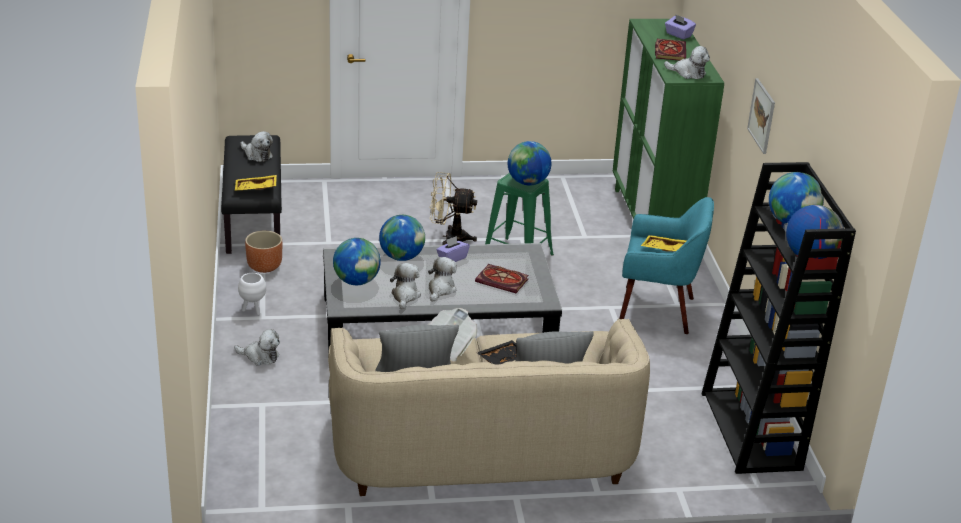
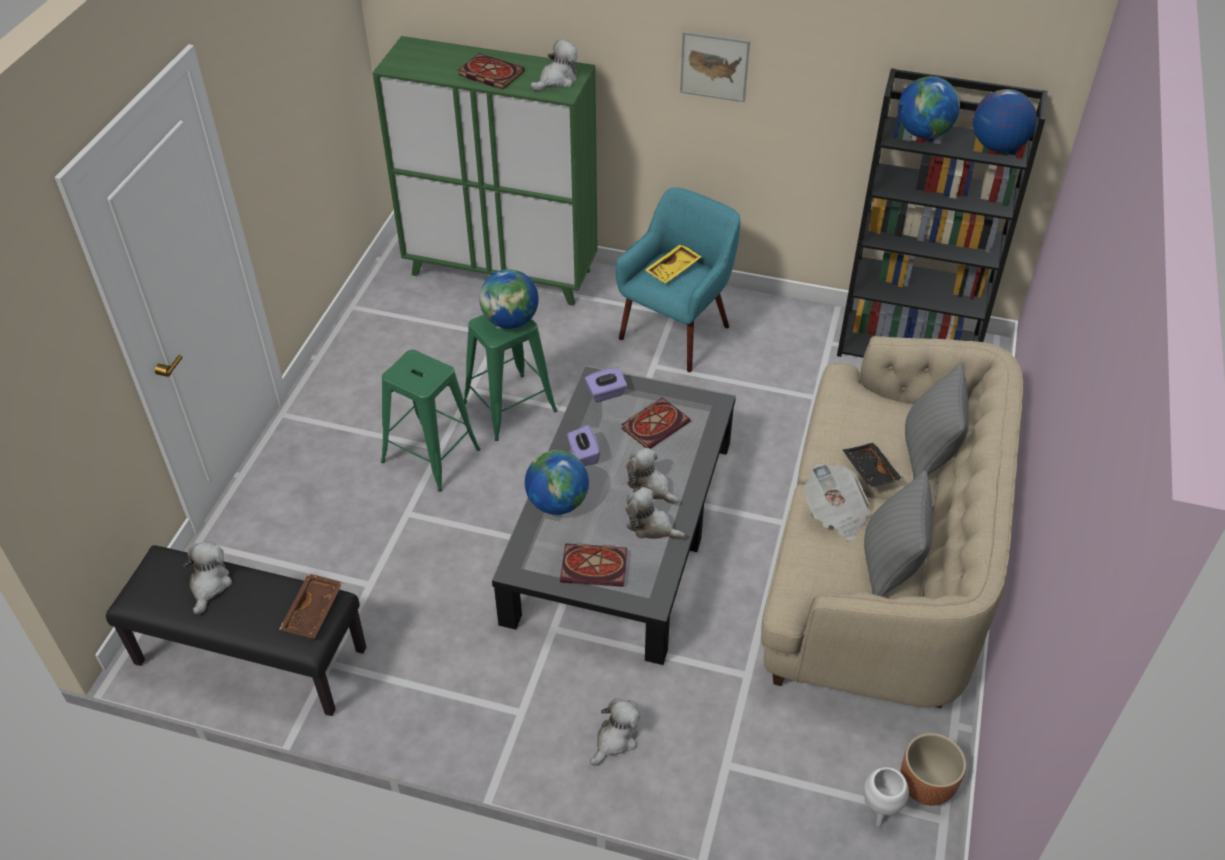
camera: 65 degrees left, 15 degrees up
yellow tray [235,175,277,191] -> brown tray [279,573,343,639]
white planter [238,273,266,315] -> white planter moved to [863,767,909,827]
plush toy [241,131,273,162] -> plush toy turned 60 degrees counterclockwise [183,541,232,615]
brown planter [245,231,282,273] -> brown planter moved to [900,733,966,806]
globe [333,238,381,285] -> book [560,543,627,587]
beige fan [429,172,477,245] -> green stool [381,350,480,492]
purple tissue box [665,14,696,39] -> purple tissue box moved to [585,368,627,402]

